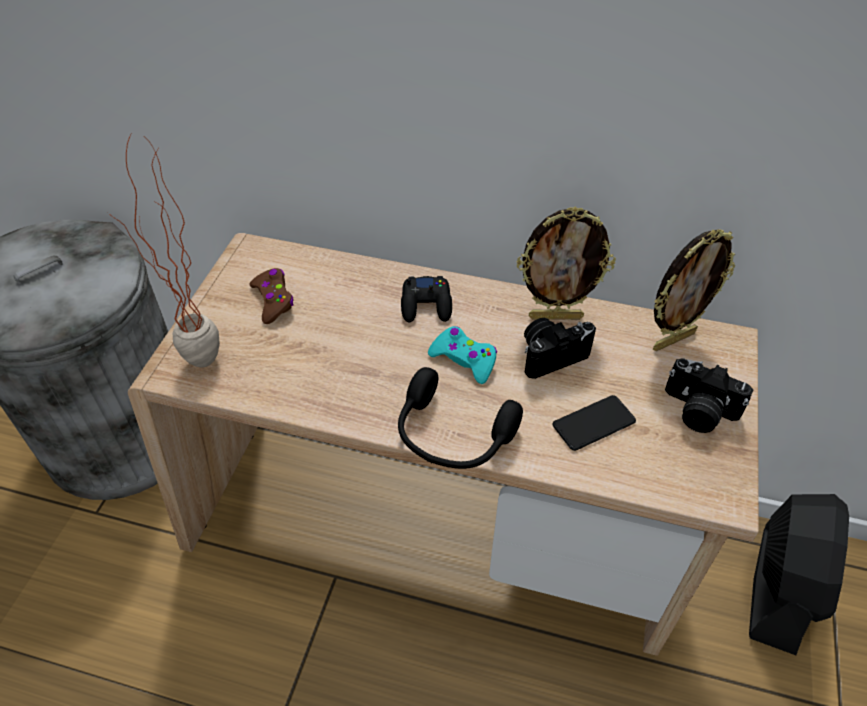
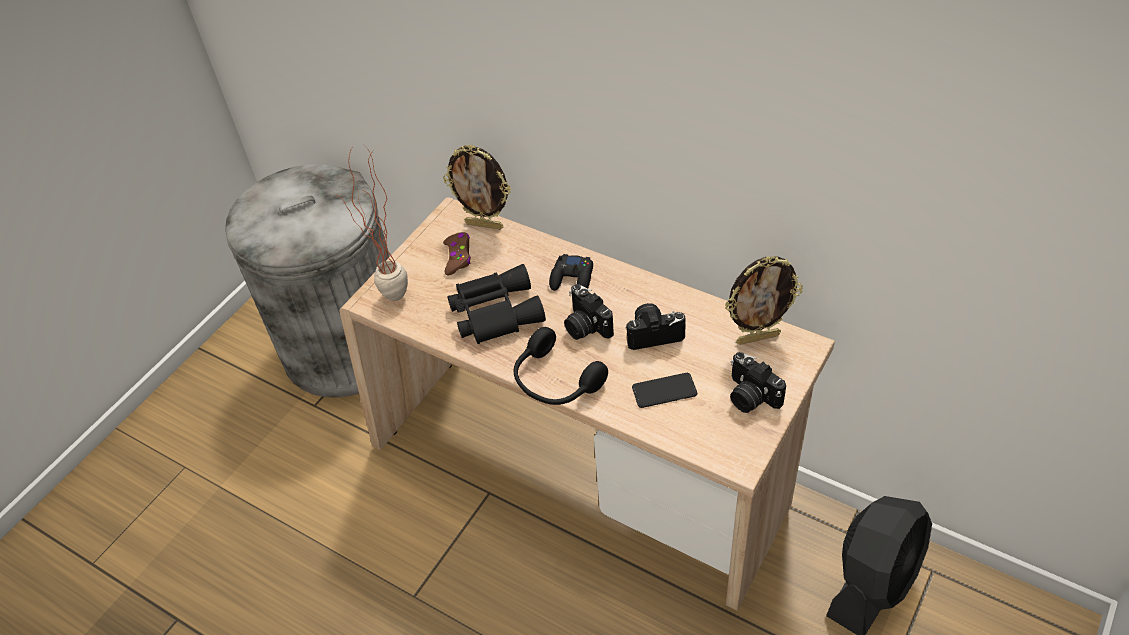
camera: 20 degrees right, 0 degrees up
turquoise game controller [428,326,497,384] -> camera [564,284,614,340]
picture frame [516,206,616,320] -> picture frame moved to [443,144,511,230]
none -> black binoculars [447,264,546,344]

